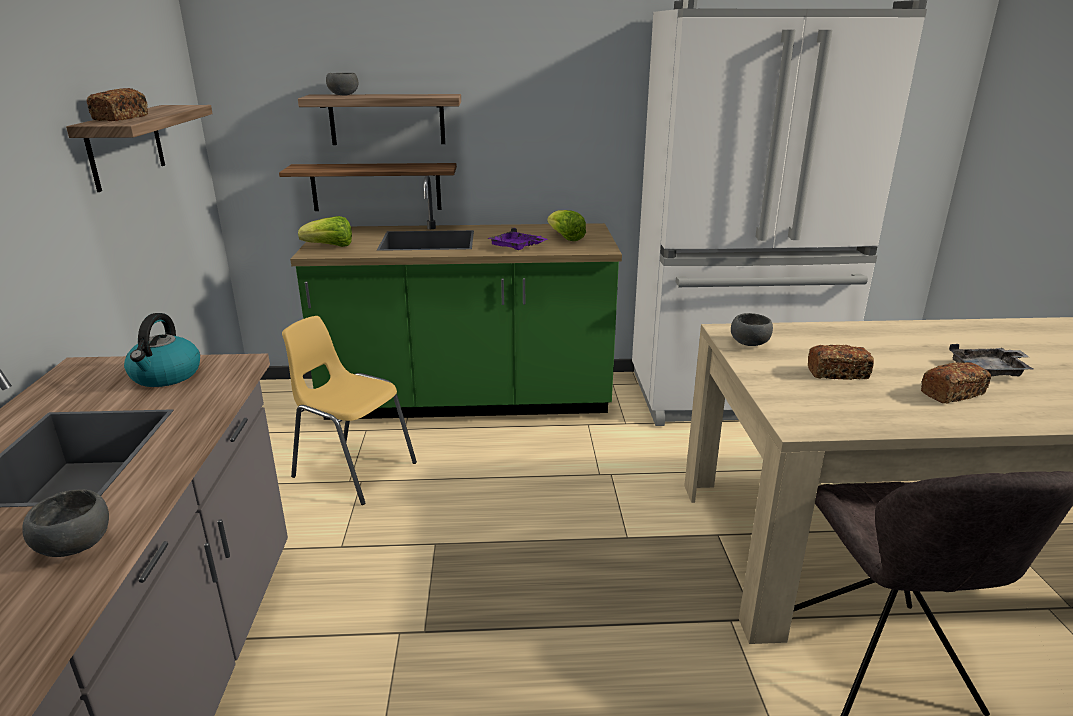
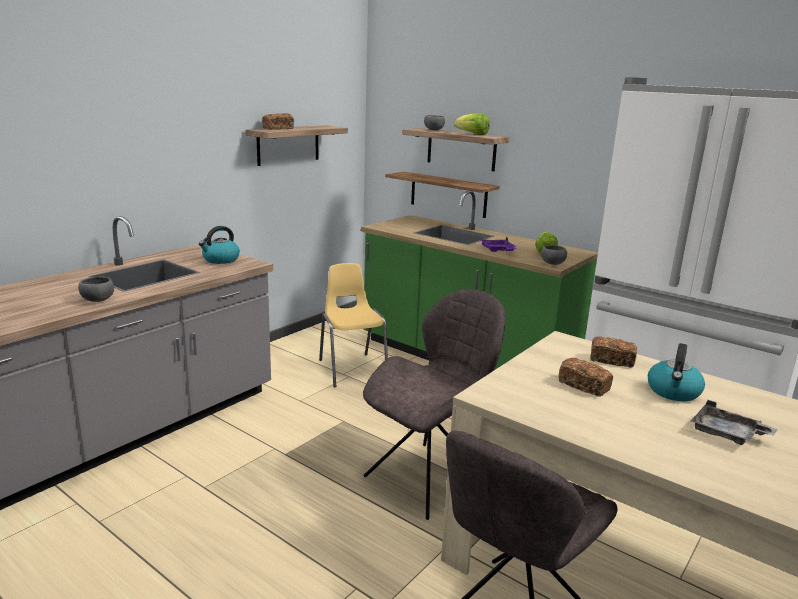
camera: 40 degrees right, 5 degrees down
lettuce [298,216,352,247] -> lettuce moved to [454,113,490,135]
grey bowl [731,313,773,346] -> grey bowl moved to [541,245,567,265]
bread [921,362,991,404] -> bread moved to [590,336,637,368]
none -> grey chair [363,289,506,520]
none -> kettle [648,343,705,401]

